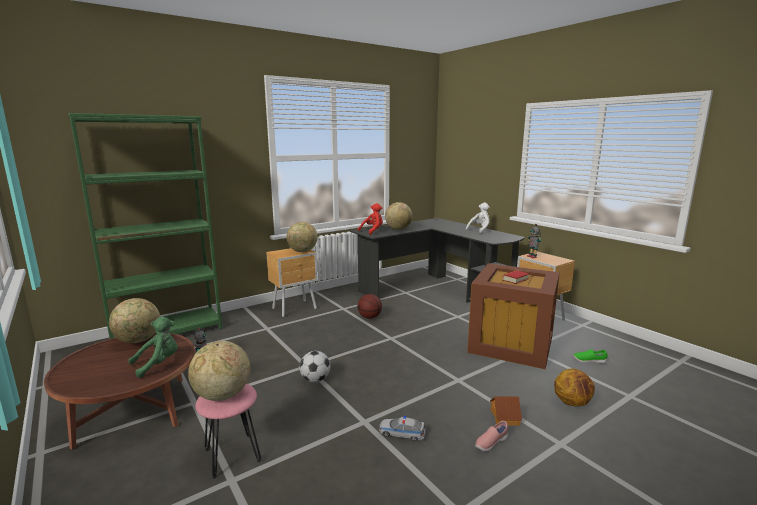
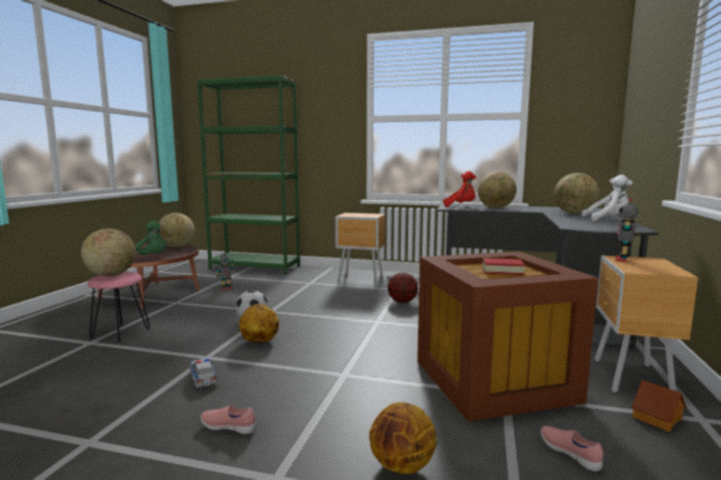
camera: 50 degrees right, 5 degrees down
globe [287,222,318,252] -> globe moved to [554,173,599,214]
toy house [490,396,522,426] -> toy house moved to [631,380,686,432]
green shoe [573,349,608,364] -> pink shoe [541,426,603,471]
none -> basketball [239,304,279,343]

